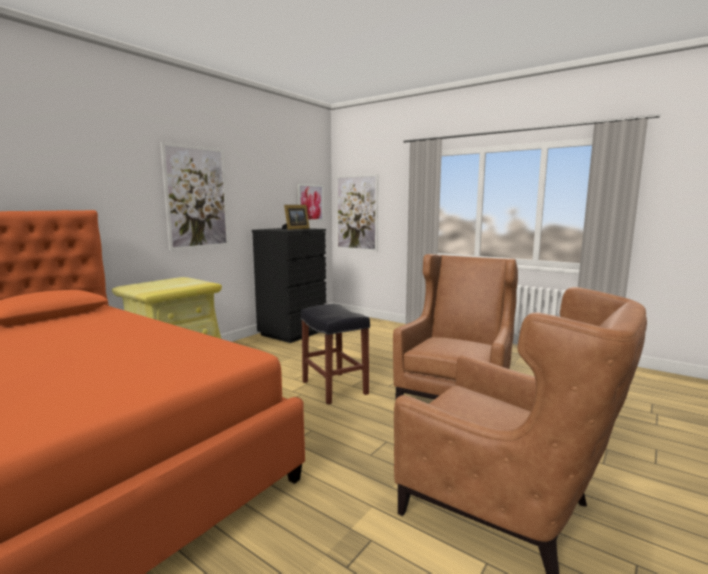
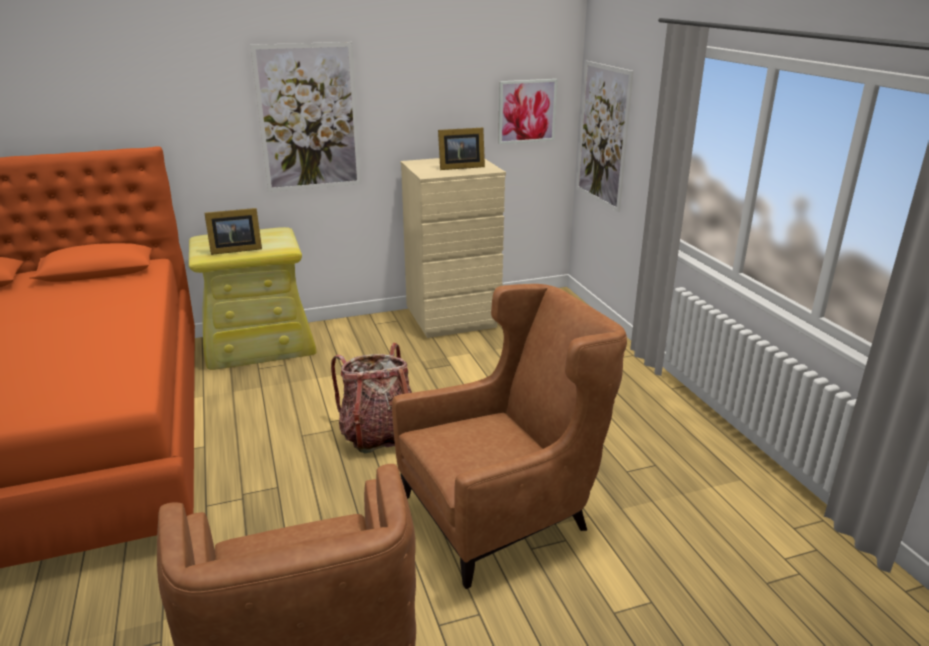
camera: 35 degrees right, 15 degrees up
black dresser [252,228,326,343] -> beige dresser [400,158,506,338]
black stool [301,304,370,404] -> backpack [331,343,412,453]
none -> picture frame [204,208,262,255]

